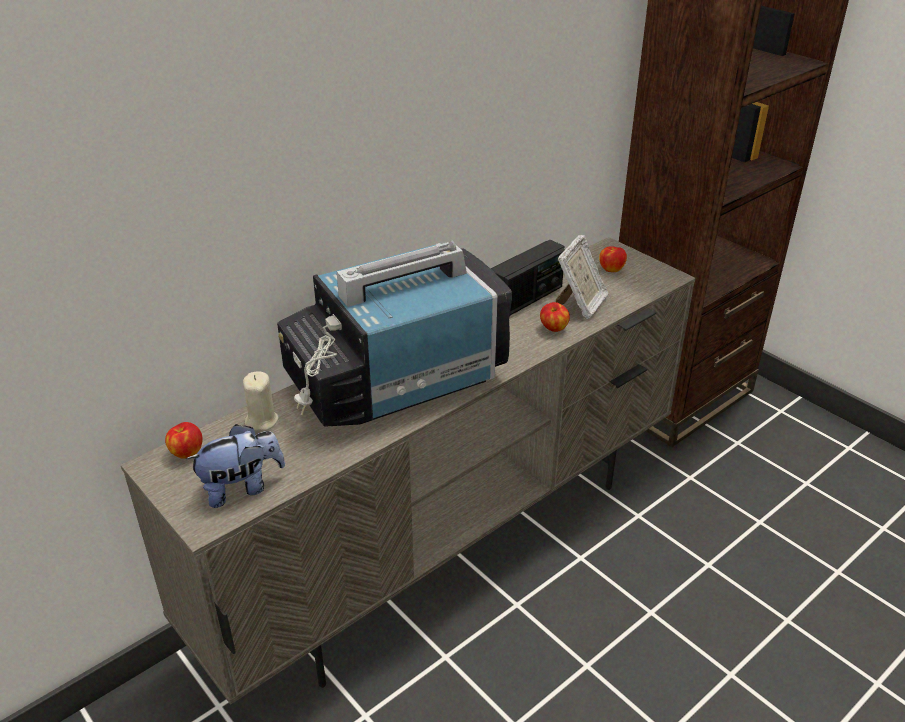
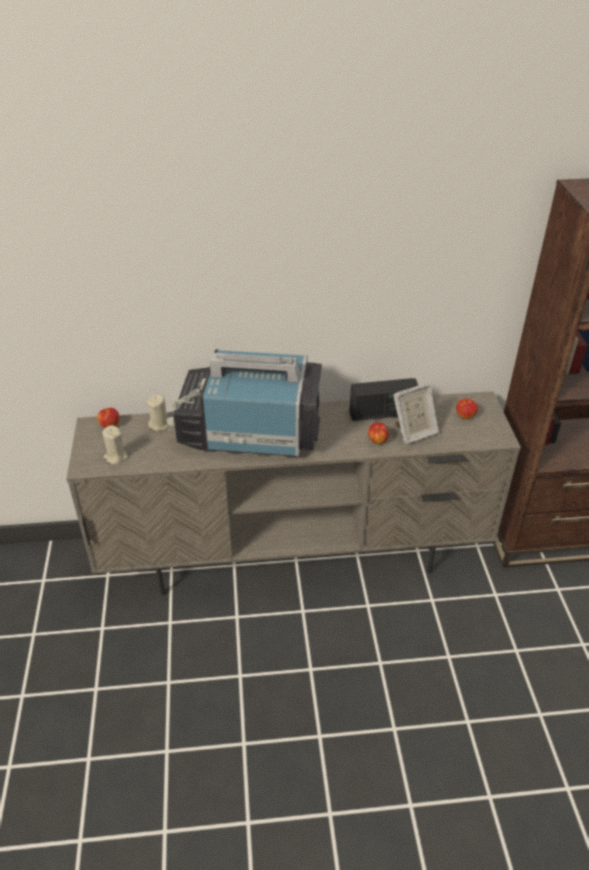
camera: 35 degrees right, 5 degrees up
plush toy [186,424,285,508] -> beige candle [102,425,128,464]

